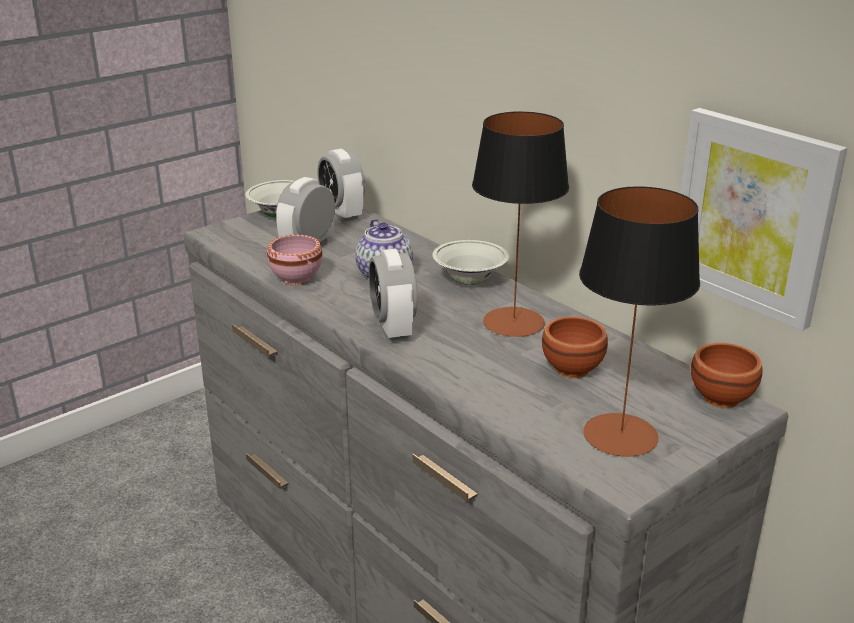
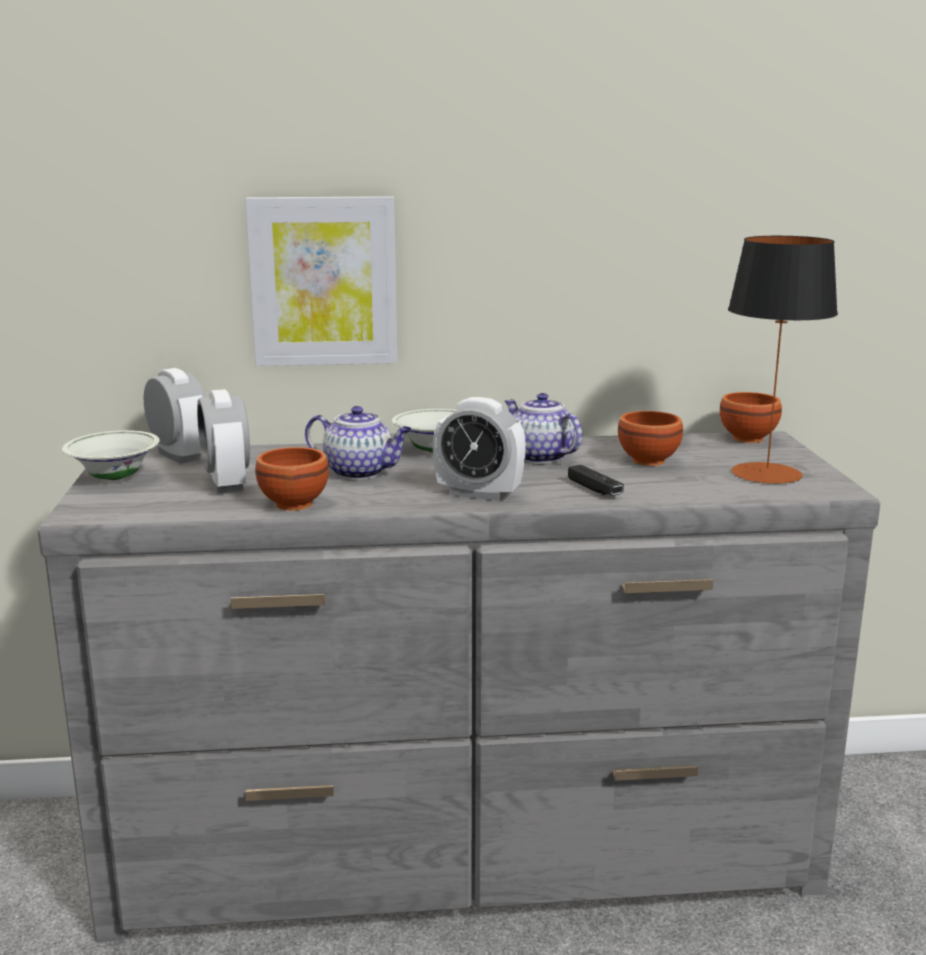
camera: 55 degrees left, 10 degrees down
pink bowl [267,234,322,286] -> brown bowl [255,447,329,511]
alarm clock [318,149,365,222] -> alarm clock turned 135 degrees counterclockwise [143,368,205,464]
table lamp [472,111,569,337] -> teapot [505,393,582,464]
picture [680,108,847,331] -> picture moved to [245,196,397,366]
none -> black game controller [568,465,624,496]

